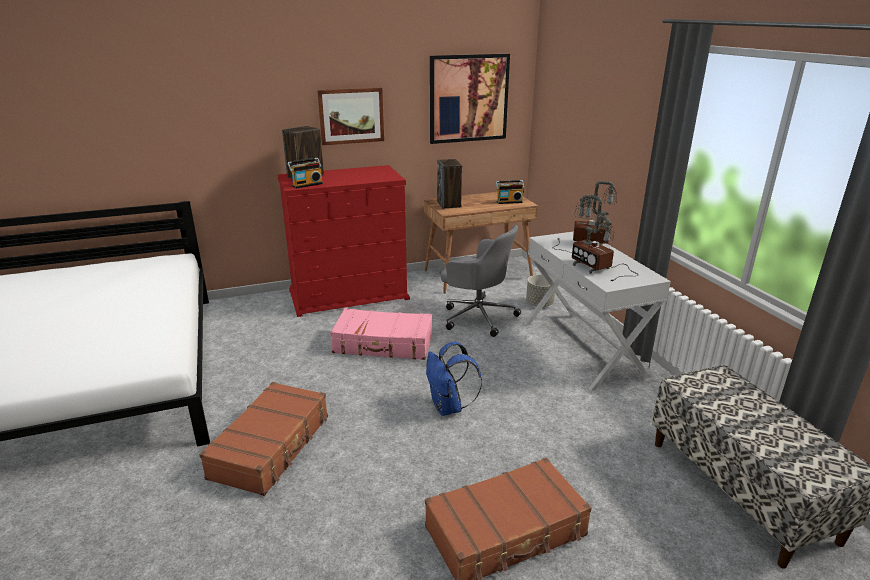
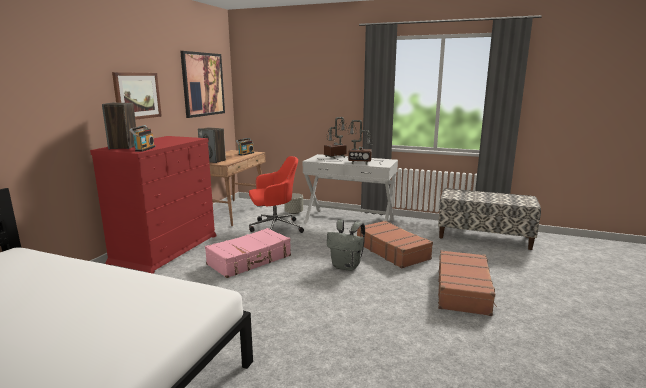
camera: 50 degrees left, 10 degrees down
brown suitcase [199,382,328,496] -> brown suitcase moved to [357,221,433,268]
blue backpack [426,342,482,416] -> grey backpack [327,220,365,271]
grey office chair [441,225,521,337] -> red office chair [249,156,304,233]

